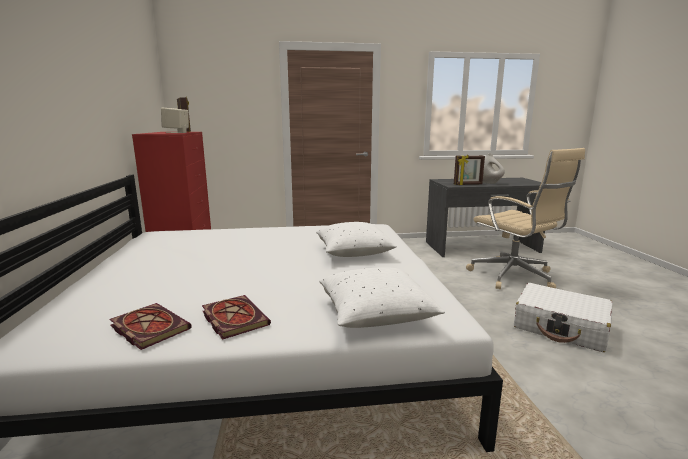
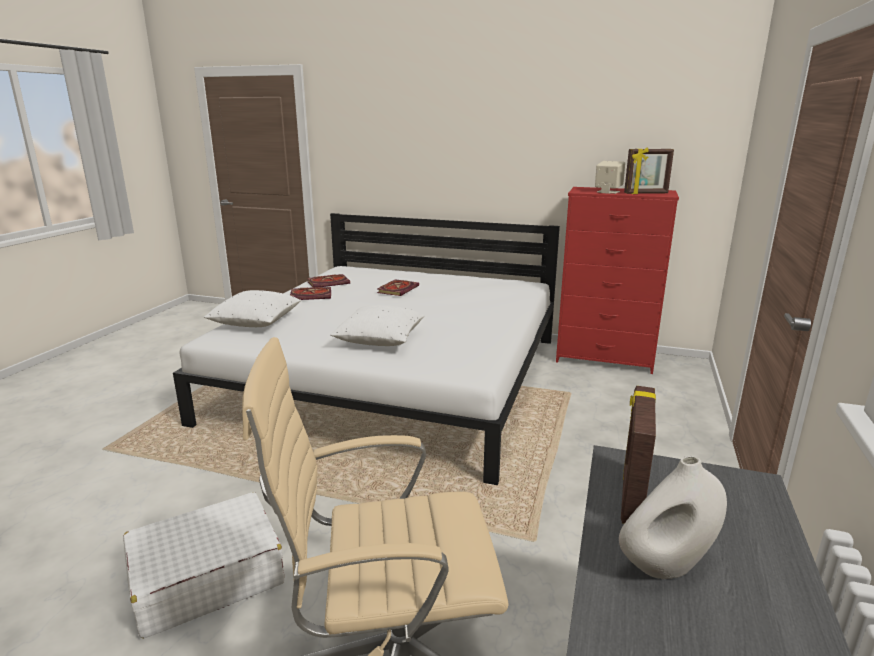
camera: 115 degrees right, 5 degrees up
none -> book [377,279,419,296]

